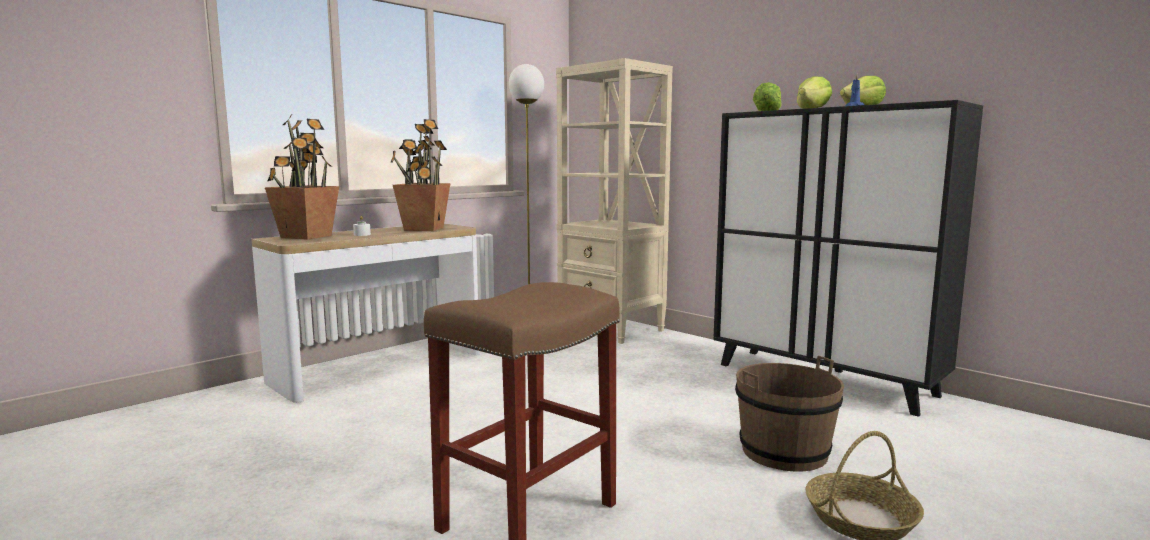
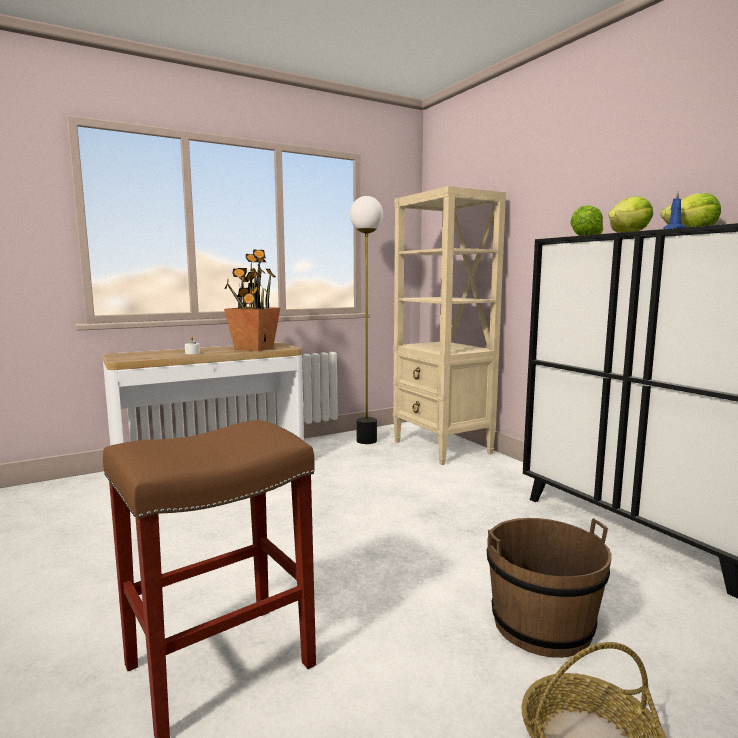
camera: 15 degrees right, 0 degrees up
potted plant [265,115,339,240] -> none

